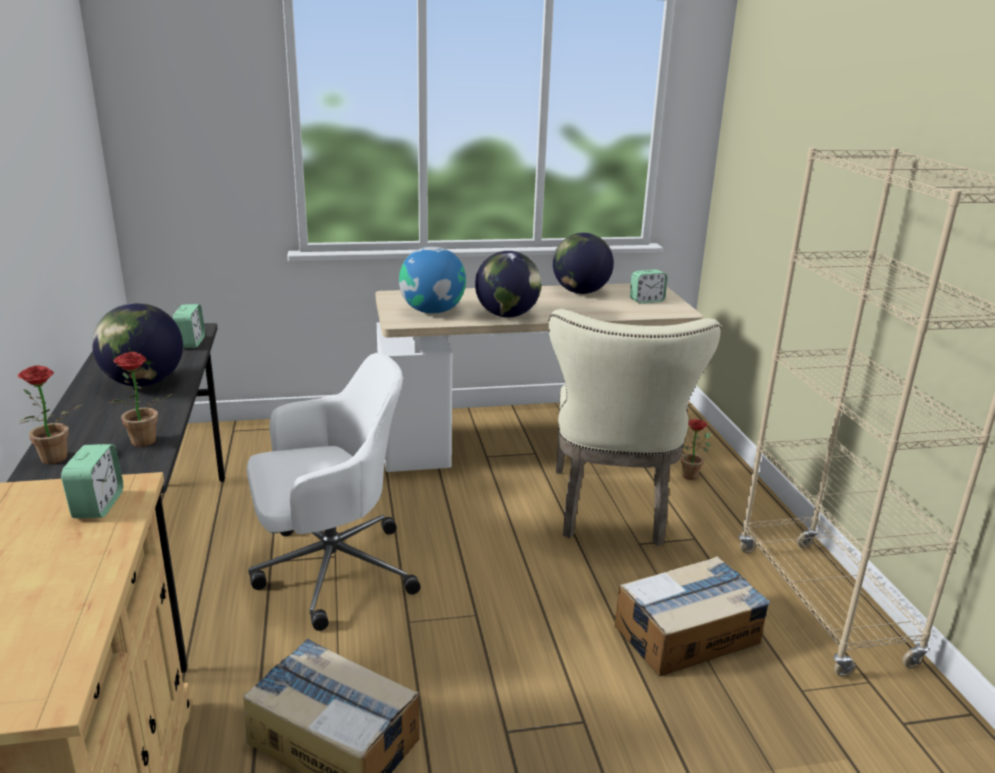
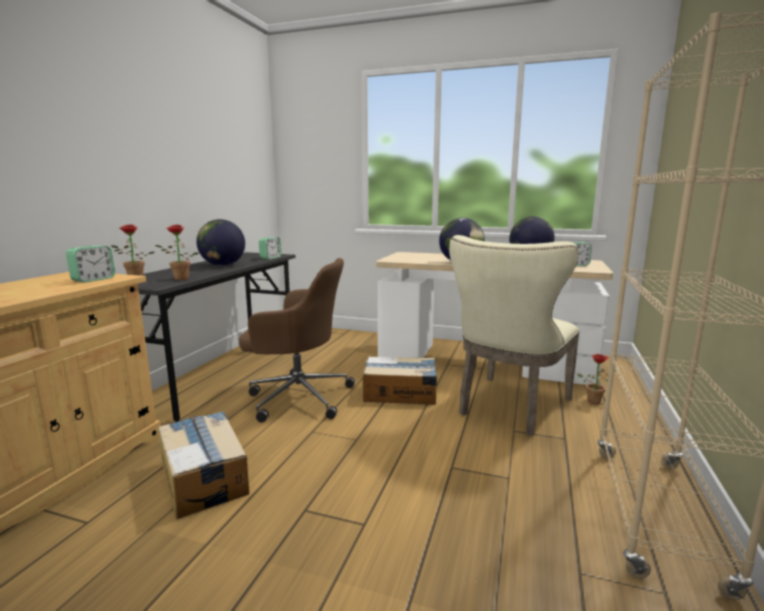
camera: 30 degrees right, 10 degrees down
white office chair [247,353,421,631] -> brown office chair [239,258,355,423]
globe [399,247,466,314] -> none
cardboard box [615,556,770,676] -> cardboard box moved to [363,356,437,405]

